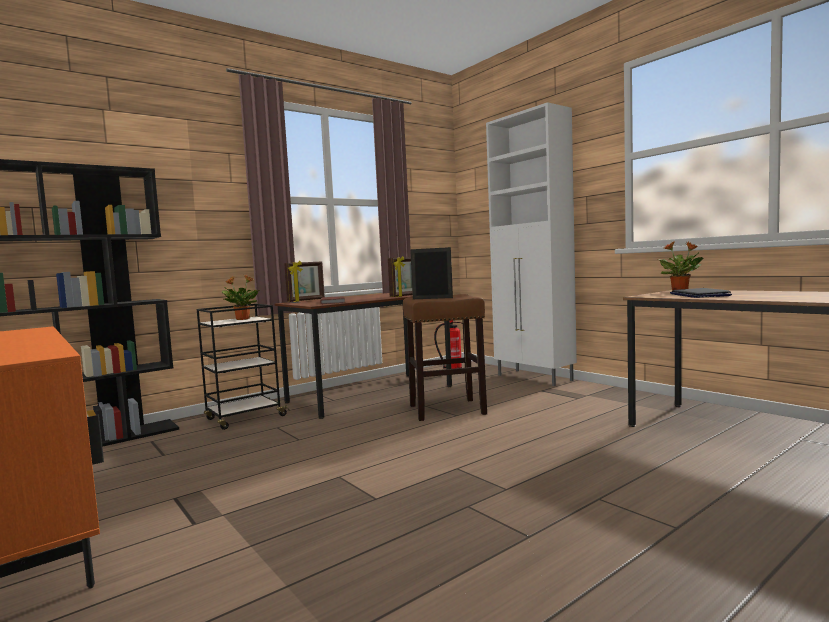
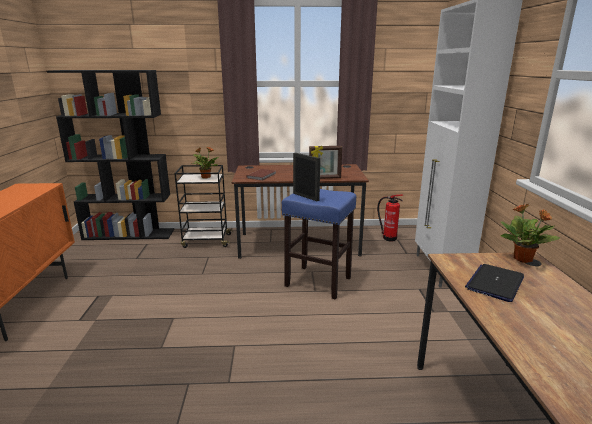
camera: 35 degrees right, 15 degrees up
picture frame [284,261,325,302] -> none
brown stool [403,294,487,421] -> blue stool [282,189,356,299]

